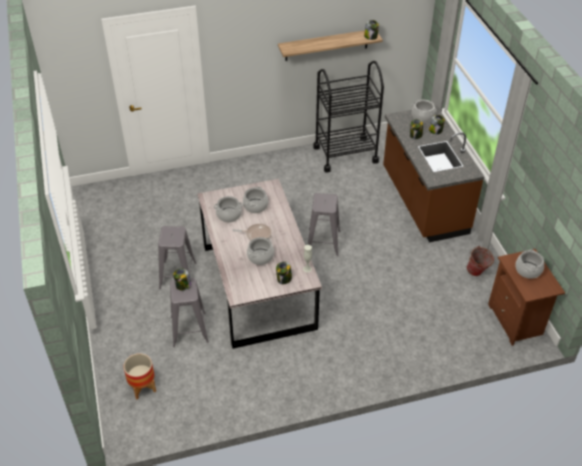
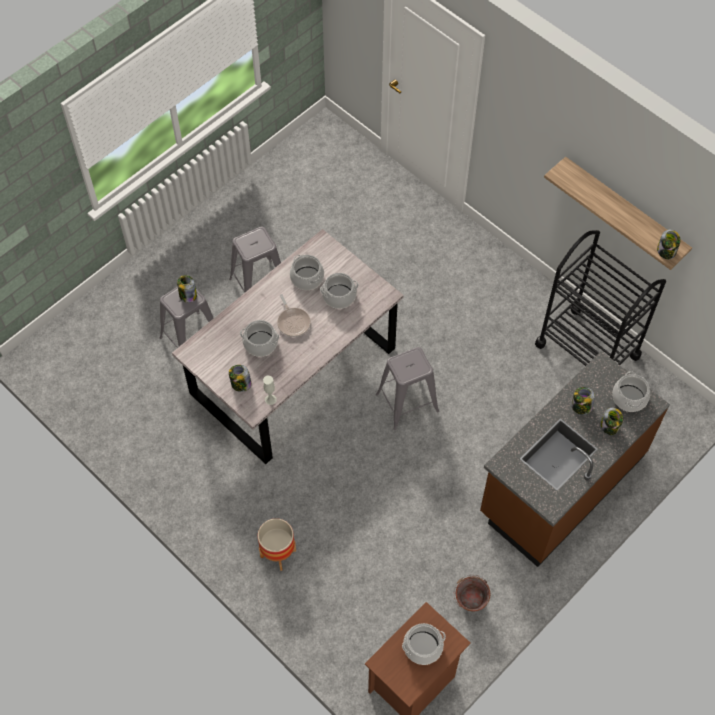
camera: 60 degrees right, 15 degrees up
planter [124,353,156,400] -> planter moved to [258,518,296,571]

